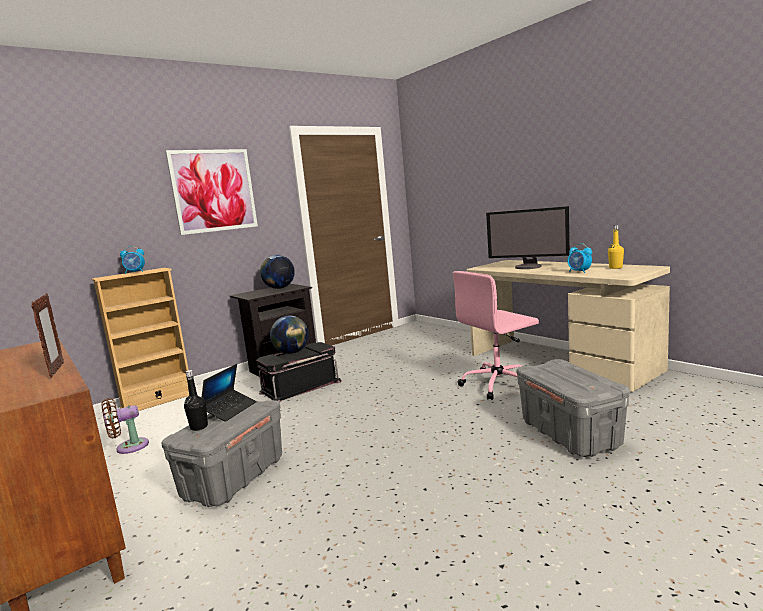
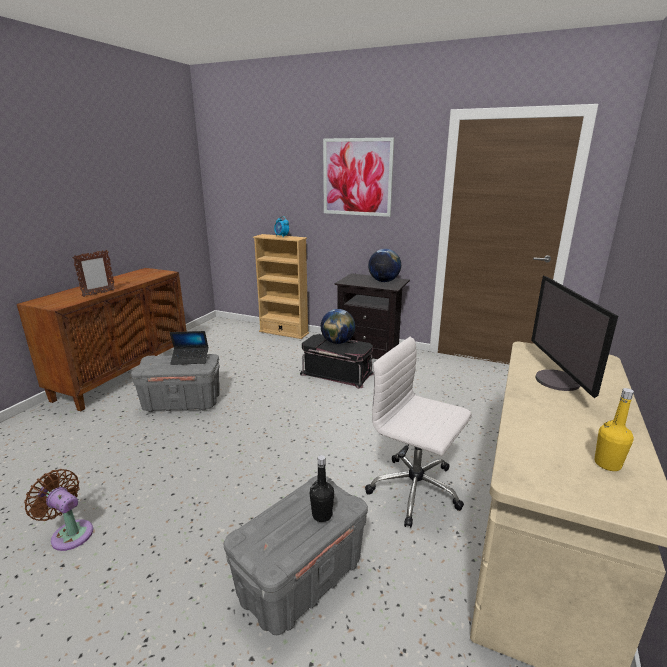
camera: 60 degrees right, 10 degrees up
brown fan [101,398,149,454] -> brown fan moved to [24,469,93,551]
black bottle [184,370,208,431] -> black bottle moved to [310,455,334,522]
pink office chair [453,271,539,400] -> white office chair [365,337,472,528]
alarm clock [568,243,592,273] -> none

